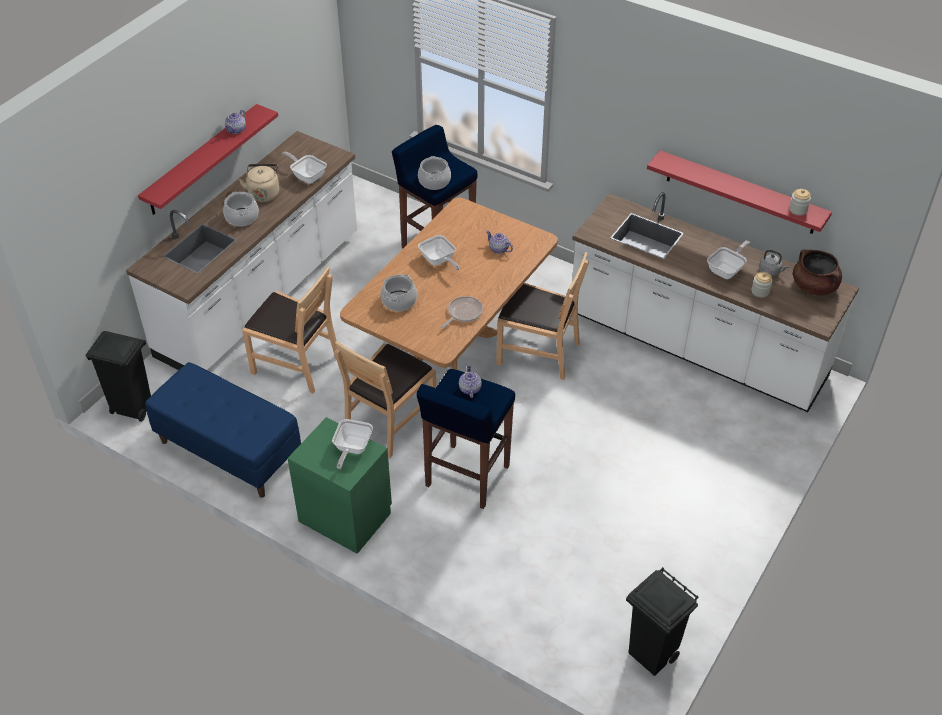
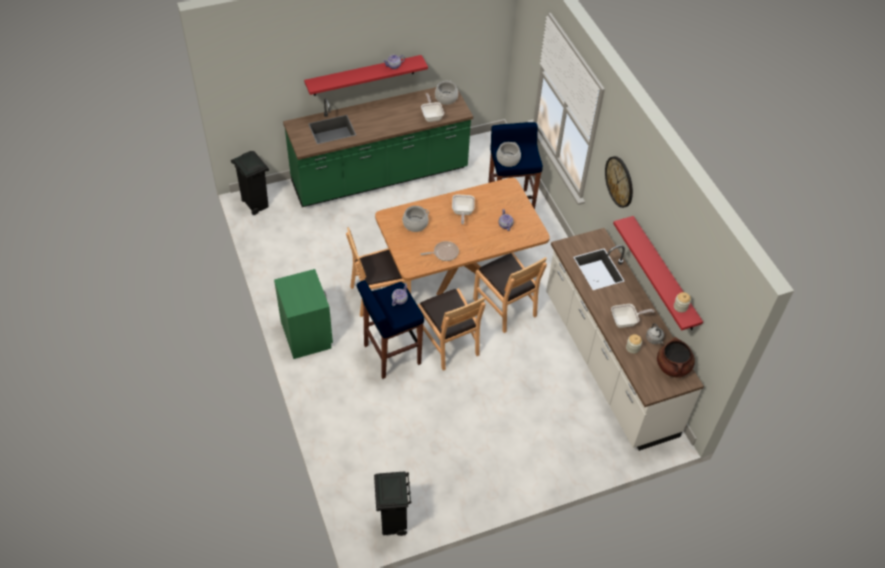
camera: 35 degrees right, 5 degrees up
white counter [126,131,357,370] -> green counter [283,87,473,207]
blue bench [145,362,301,498] -> none
cooking pot [223,192,259,227] -> cooking pot moved to [435,80,458,105]
beige kettle [239,164,279,202] -> none
brown chair [242,266,337,393] -> brown chair moved to [416,288,485,371]
frying pan [332,419,373,469] -> none
none -> wall clock [605,156,633,208]

